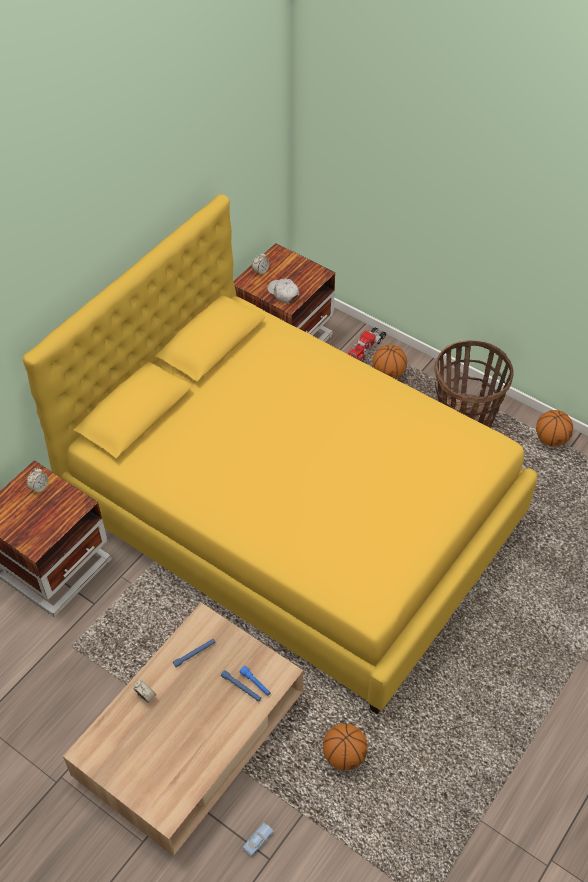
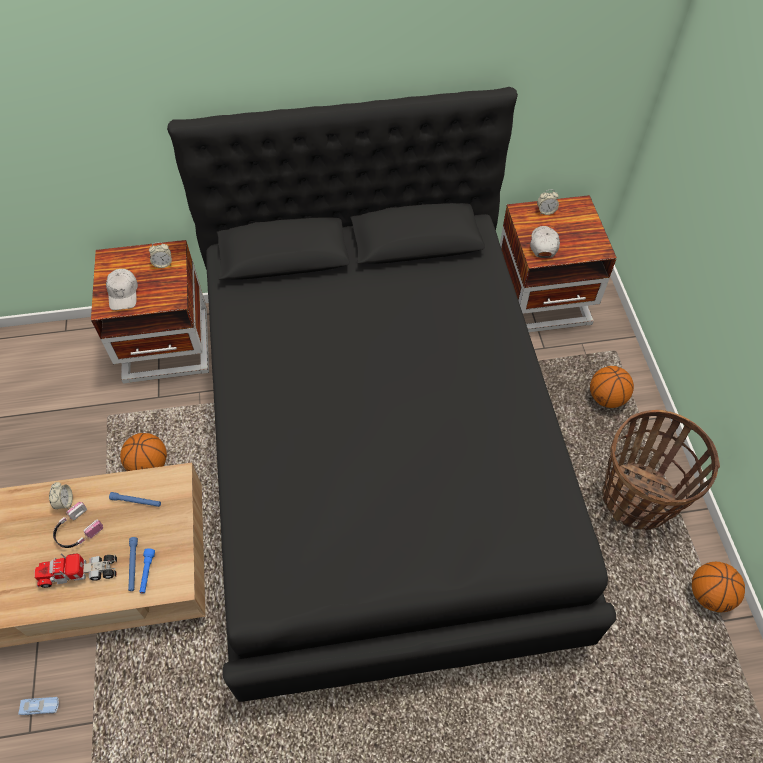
camera: 45 degrees right, 5 degrees up
yellow bed [23,194,538,715] -> black bed [167,87,616,702]
basketball [323,724,368,770] -> basketball moved to [120,433,167,471]
toy truck [348,327,386,362] -> toy truck moved to [34,553,117,588]
none -> headphones [53,502,103,548]
none -> white cap [106,269,138,310]

